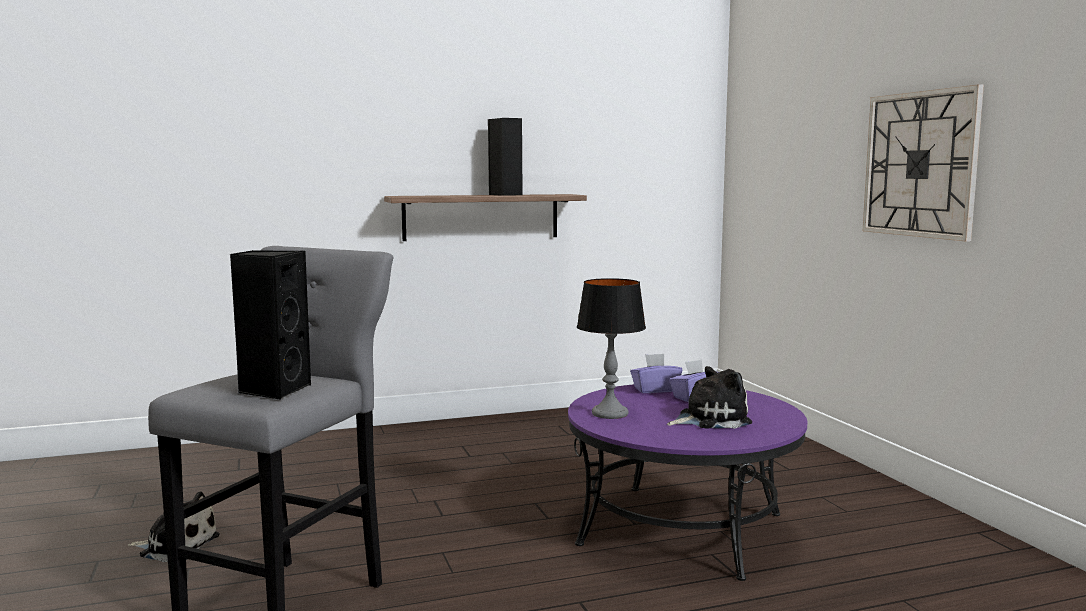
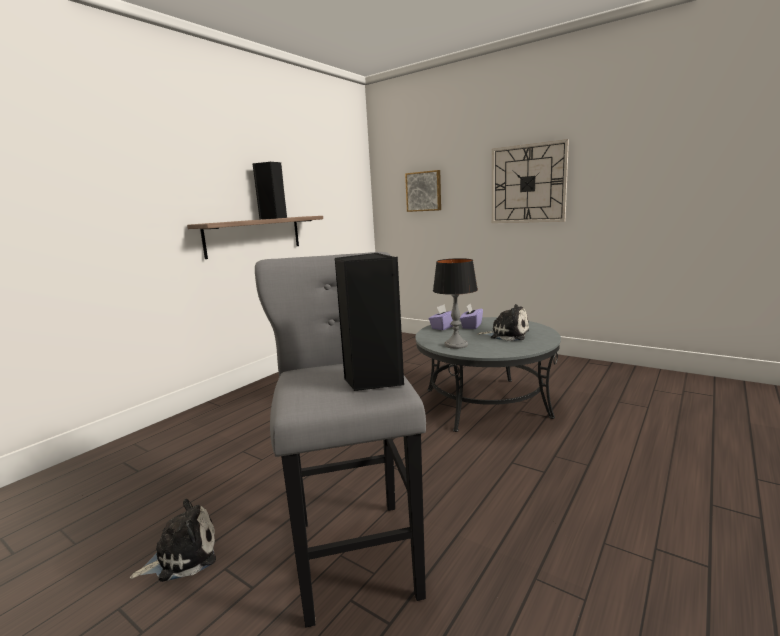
camera: 35 degrees left, 5 degrees up
purple coffee table [568,384,807,581] -> grey coffee table [415,317,561,432]
plush toy [667,366,752,429] -> plush toy turned 75 degrees clockwise [477,304,529,341]
none -> picture [405,170,441,212]

